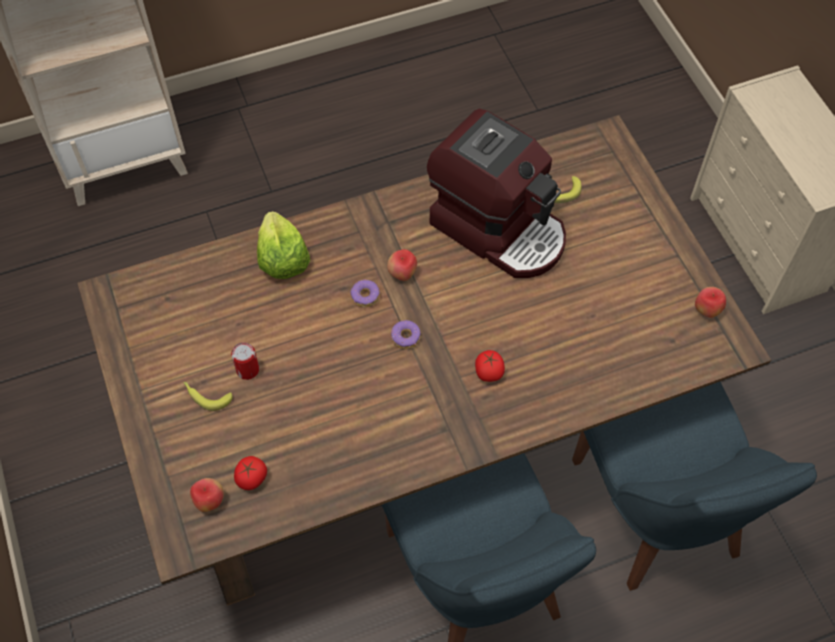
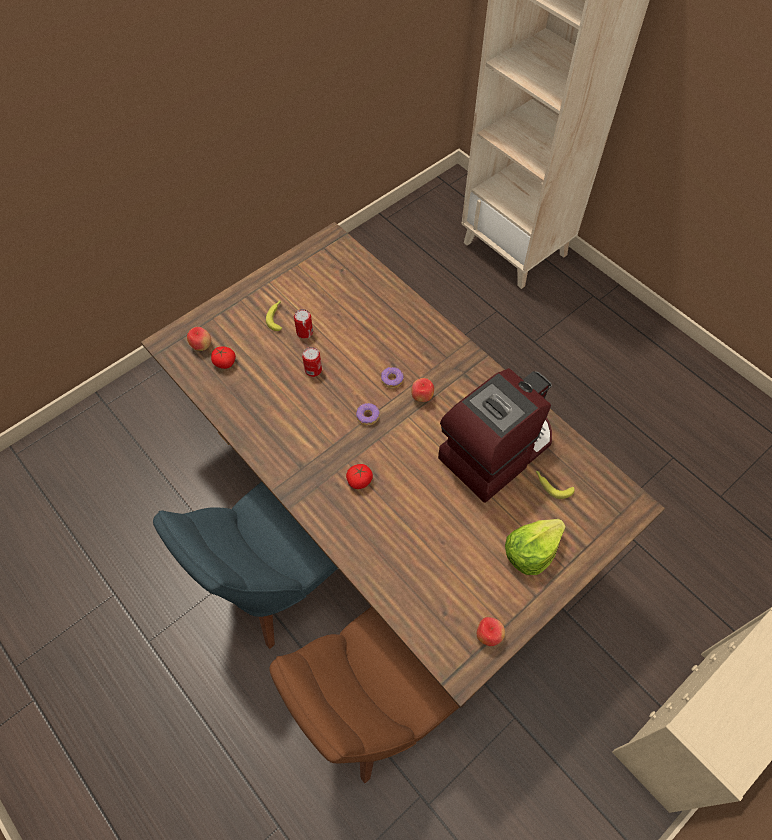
camera: 70 degrees right, 0 degrees up
lettuce [257,211,310,279] -> lettuce moved to [505,519,566,575]
coffee machine [427,108,566,278] -> coffee machine turned 150 degrees counterclockwise [438,368,552,503]
blue chair [572,382,817,591] -> brown chair [270,607,467,783]
none -> can [302,347,322,377]

